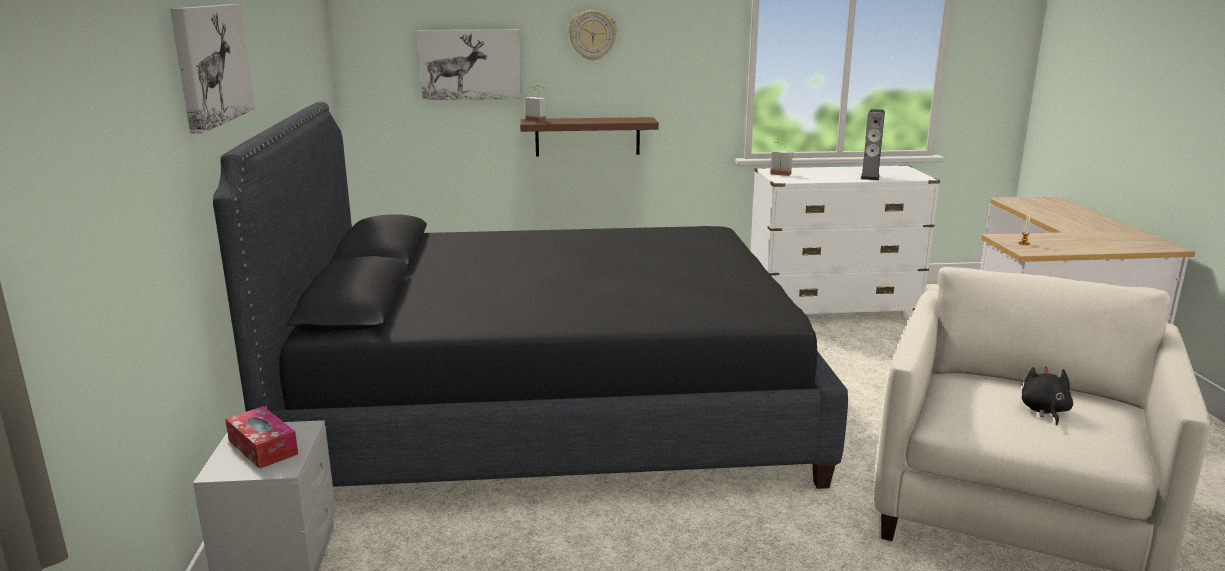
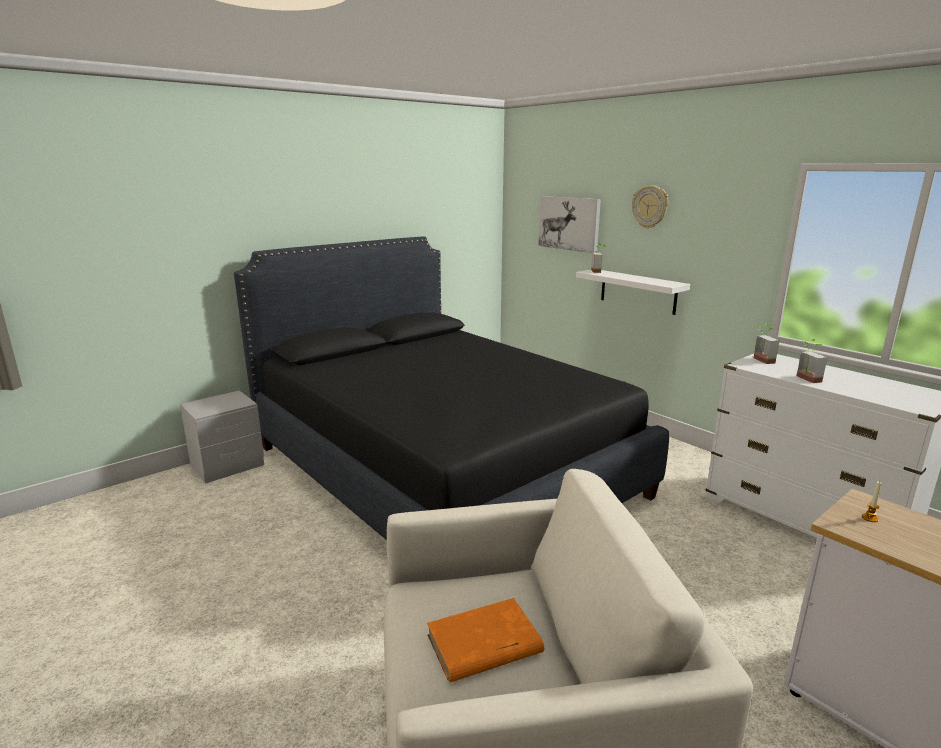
camera: 55 degrees right, 0 degrees up
picture [170,4,255,134] -> none
tissue box [225,406,298,469] -> none
brown shelf [520,117,659,156] -> white shelf [576,270,690,315]
speaker [861,109,885,180] -> none
black plush toy [1022,366,1073,425] -> orange book [427,598,544,682]
none -> potted plant [797,339,827,383]

